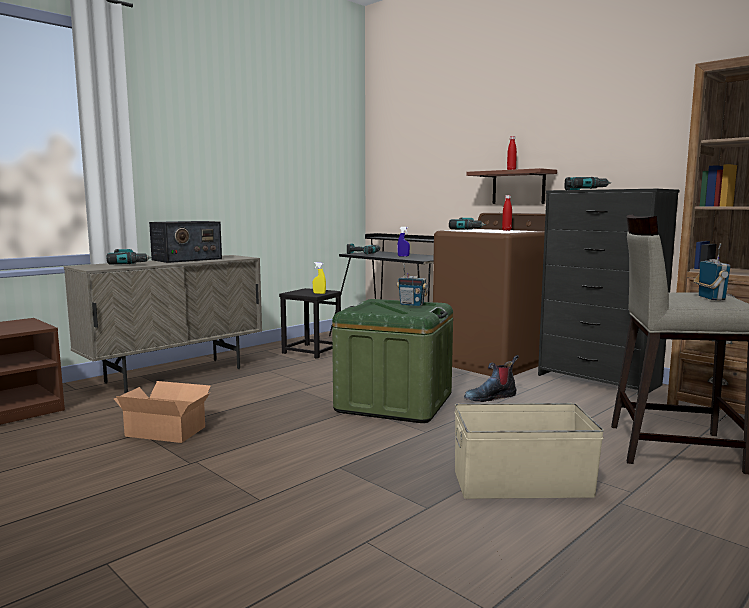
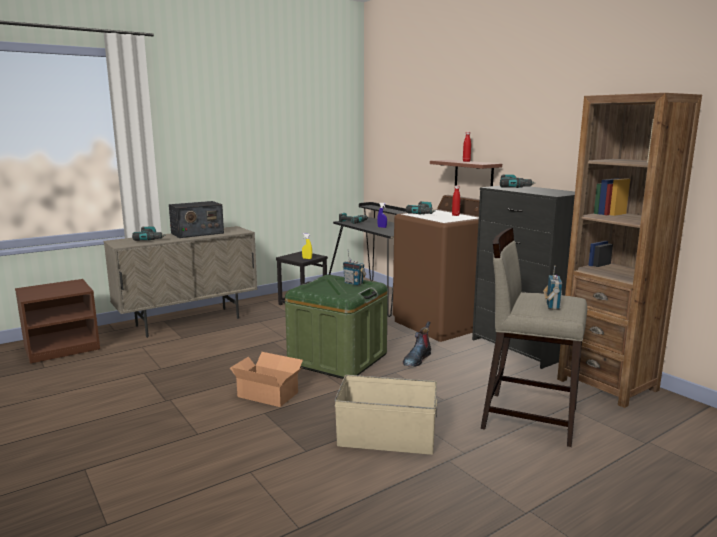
camera: 10 degrees right, 5 degrees up
cardboard box [114,381,211,443] -> cardboard box moved to [230,352,303,407]
boot [464,355,519,402] -> boot turned 45 degrees counterclockwise [403,321,431,366]

